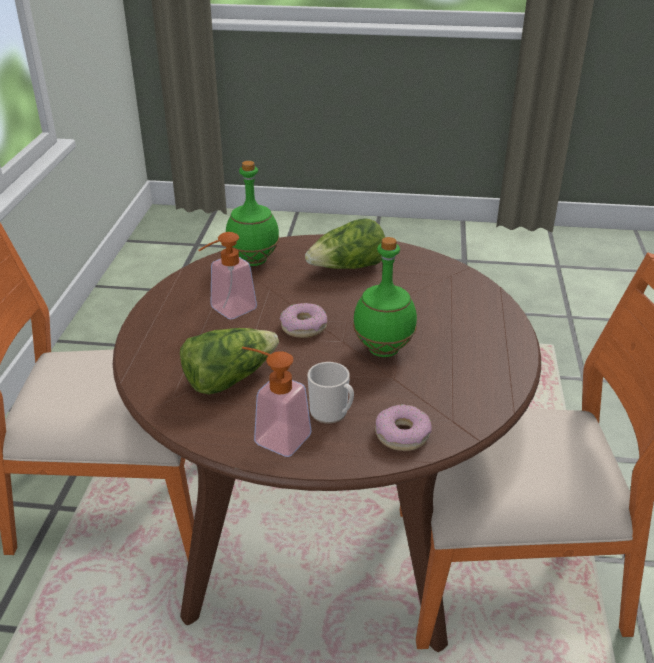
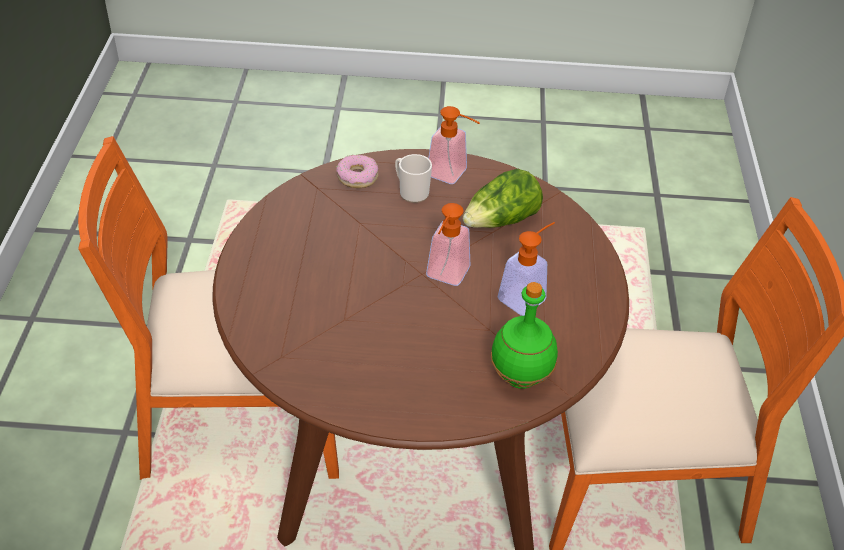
camera: 175 degrees right, 10 degrees up
donut [280,303,327,338] -> soap dispenser [426,203,471,286]
lettuce [305,218,385,269] -> none
green bottle [353,237,417,357] -> none

